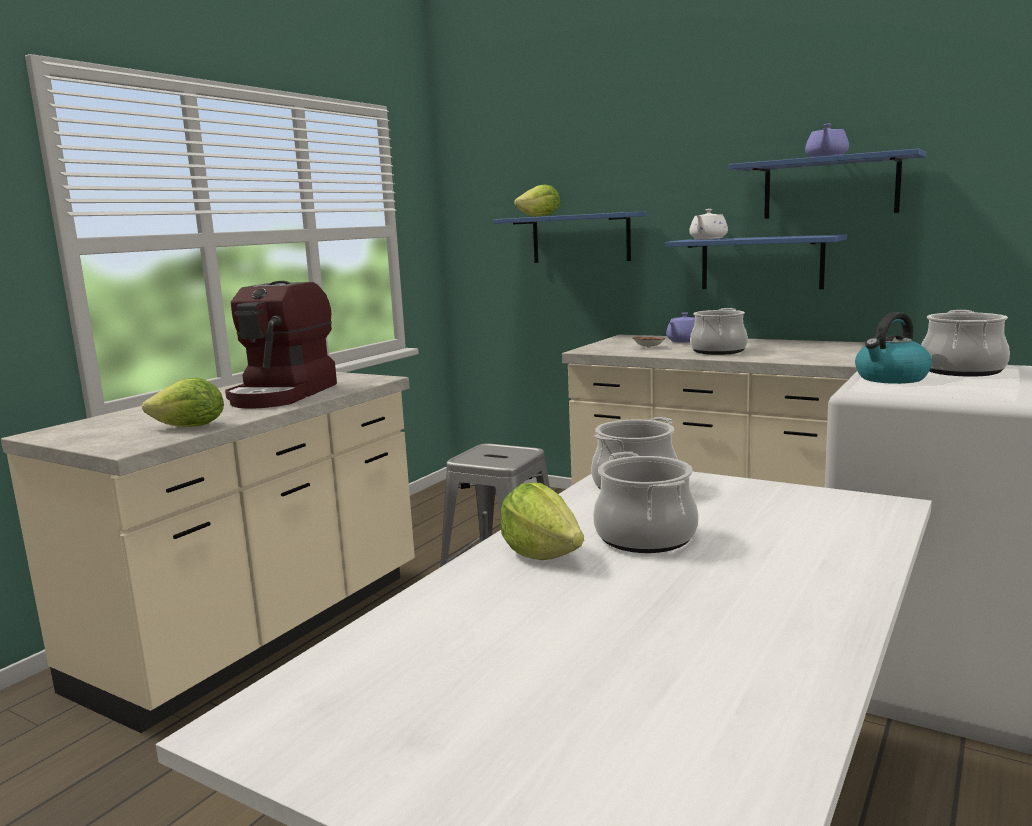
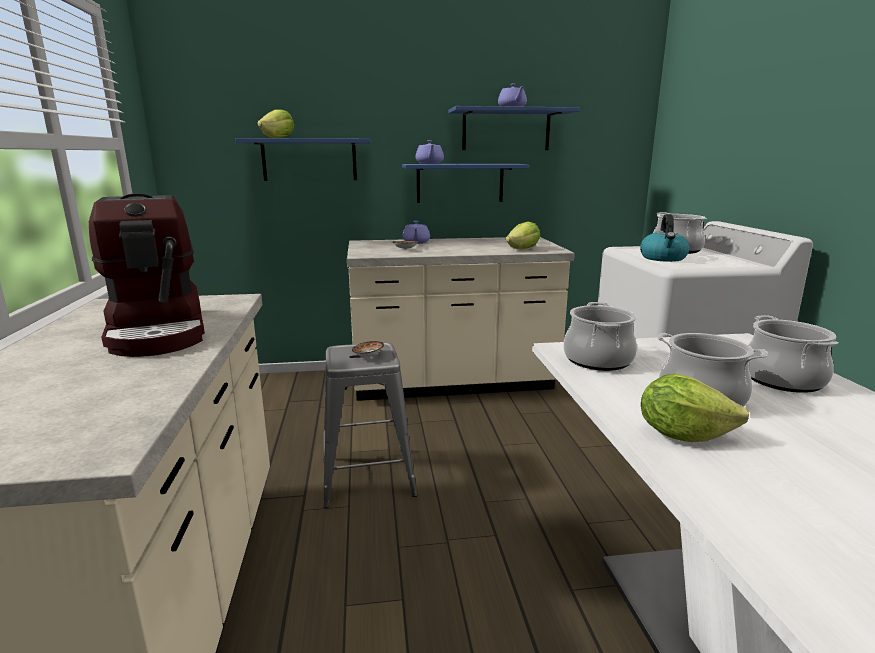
camera: 40 degrees left, 5 degrees up
lettuce [142,378,224,427] -> lettuce moved to [506,222,540,249]
white teapot [689,209,728,239] -> purple teapot [415,140,444,164]
cooking pot [690,308,748,355] -> cooking pot moved to [748,315,839,393]
none -> bowl [352,341,384,357]

